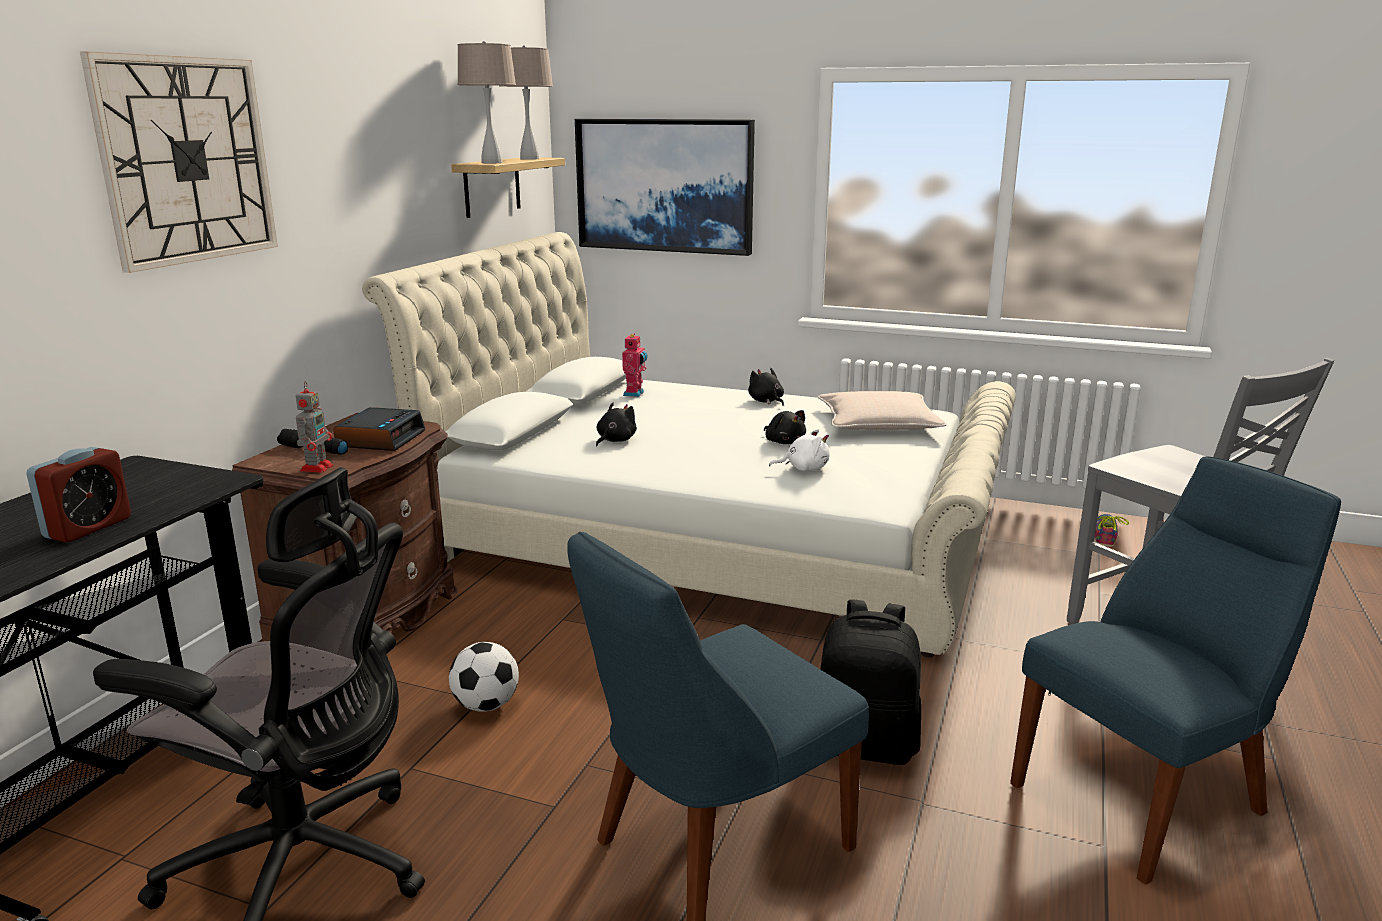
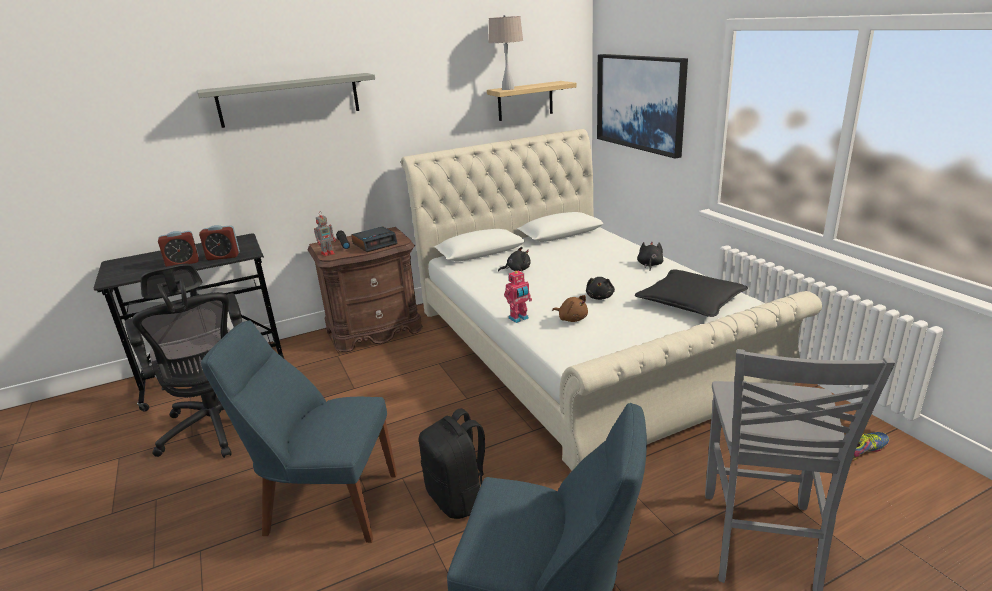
camera: 45 degrees right, 5 degrees up
wall clock [80,51,278,273] -> grey shelf [197,73,375,128]
football [449,642,519,712] -> none
beige table lamp [502,45,553,160] -> none
toy robot [622,333,647,397] -> toy robot moved to [504,270,532,323]
white plush toy [769,429,830,471] -> brown plush toy [552,295,588,322]
beige pillow [818,391,947,430] -> black pillow [635,269,748,317]
none -> alarm clock [199,225,240,260]

